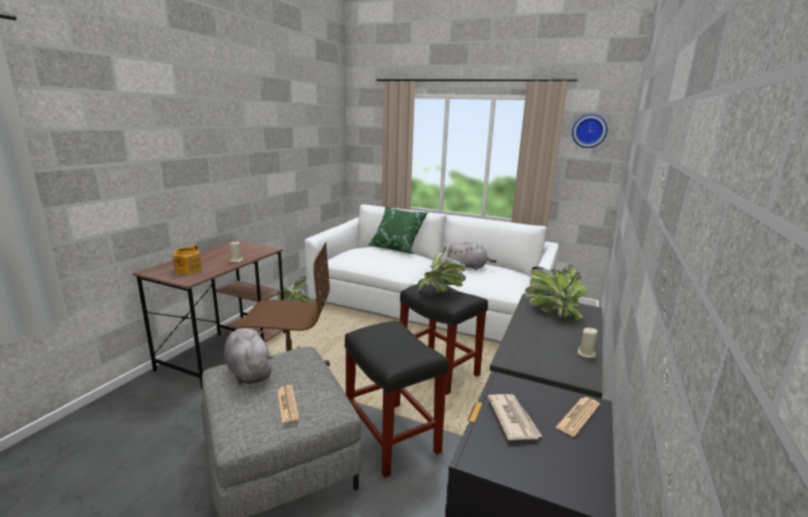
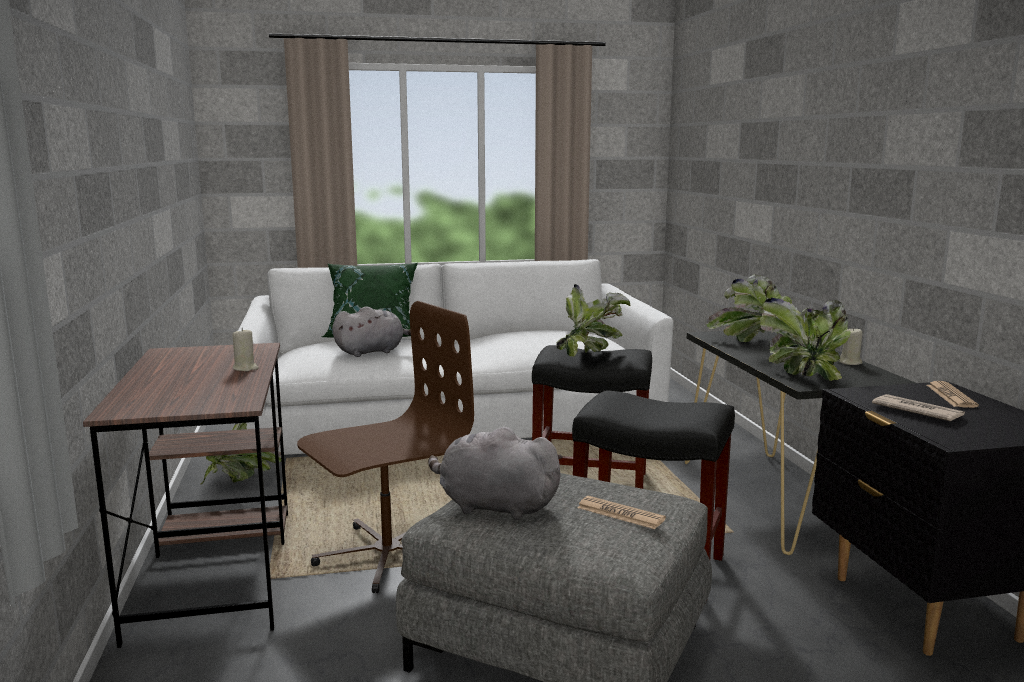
camera: 35 degrees left, 5 degrees down
teapot [173,245,202,274] -> none
grey plush toy [447,241,496,270] -> grey plush toy moved to [332,306,411,357]
wall clock [572,114,608,148] -> none
none -> potted plant [760,298,851,381]

